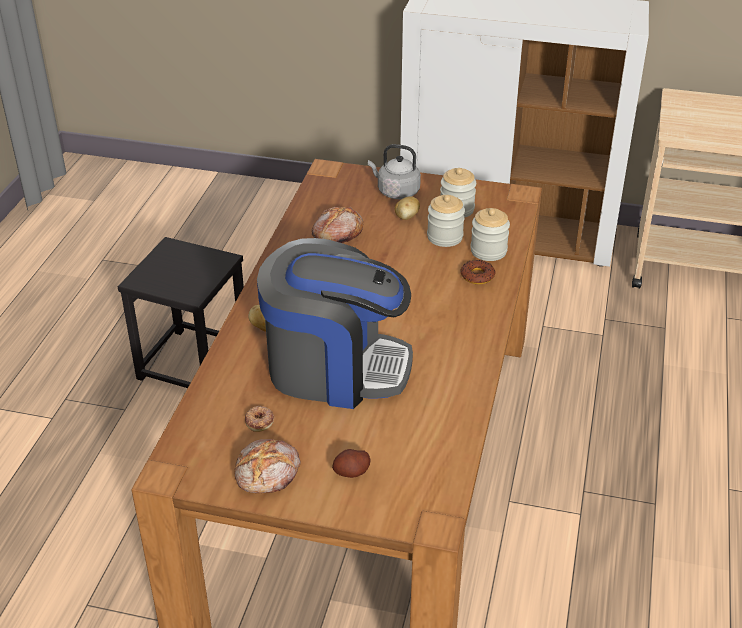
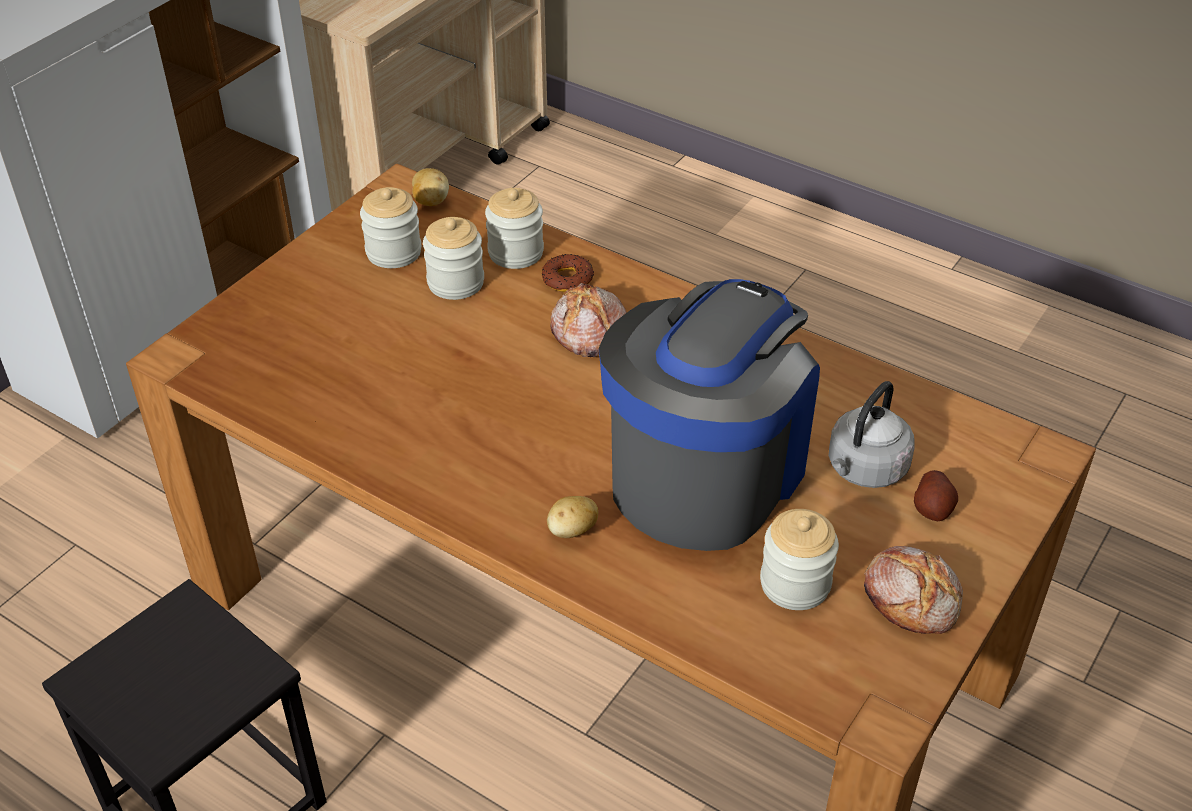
camera: 70 degrees left, 5 degrees up
donut [245,406,274,432] -> jar [760,509,839,610]
bread [312,207,363,243] -> bread moved to [550,283,627,357]
grey kettle [368,144,421,199] -> grey kettle moved to [829,381,915,488]
potato [395,196,420,220] -> potato moved to [412,168,449,206]

